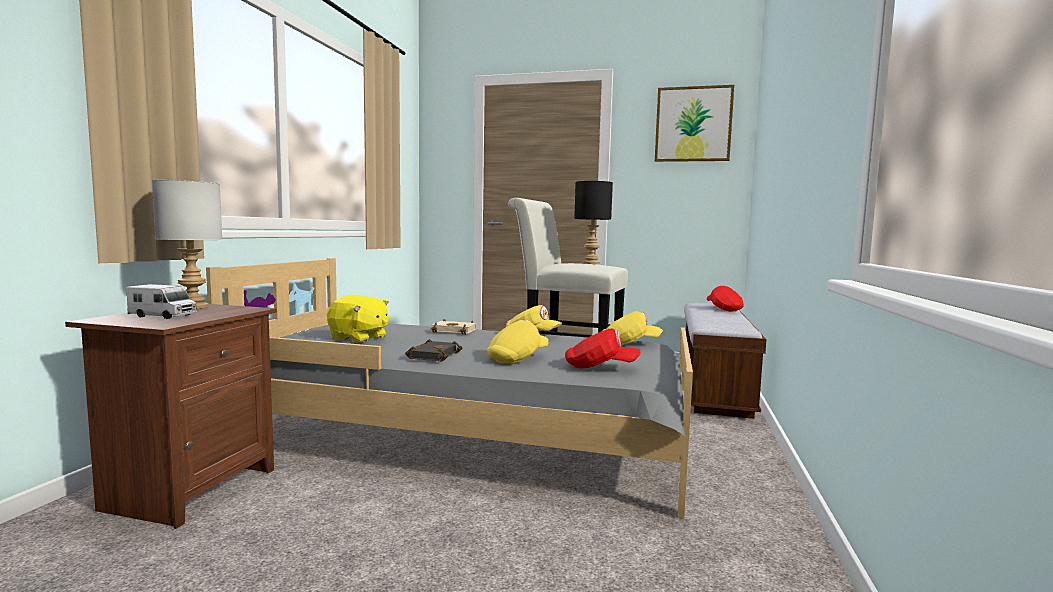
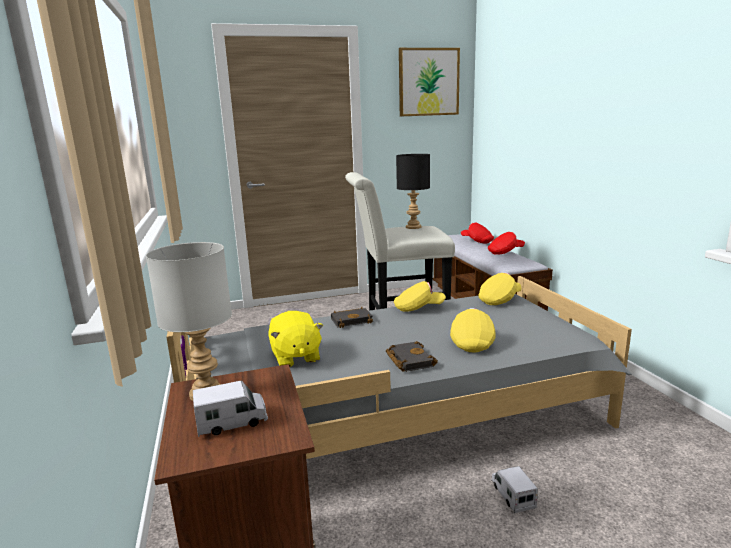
camera: 30 degrees left, 10 degrees up
yellow plush toy [327,295,389,343] -> yellow plush toy turned 75 degrees clockwise [268,311,324,367]
beige book [431,319,476,334] -> black book [331,307,373,328]
red cap [565,328,641,368] -> red cap moved to [488,232,525,255]
none -> toy truck [491,466,538,513]

